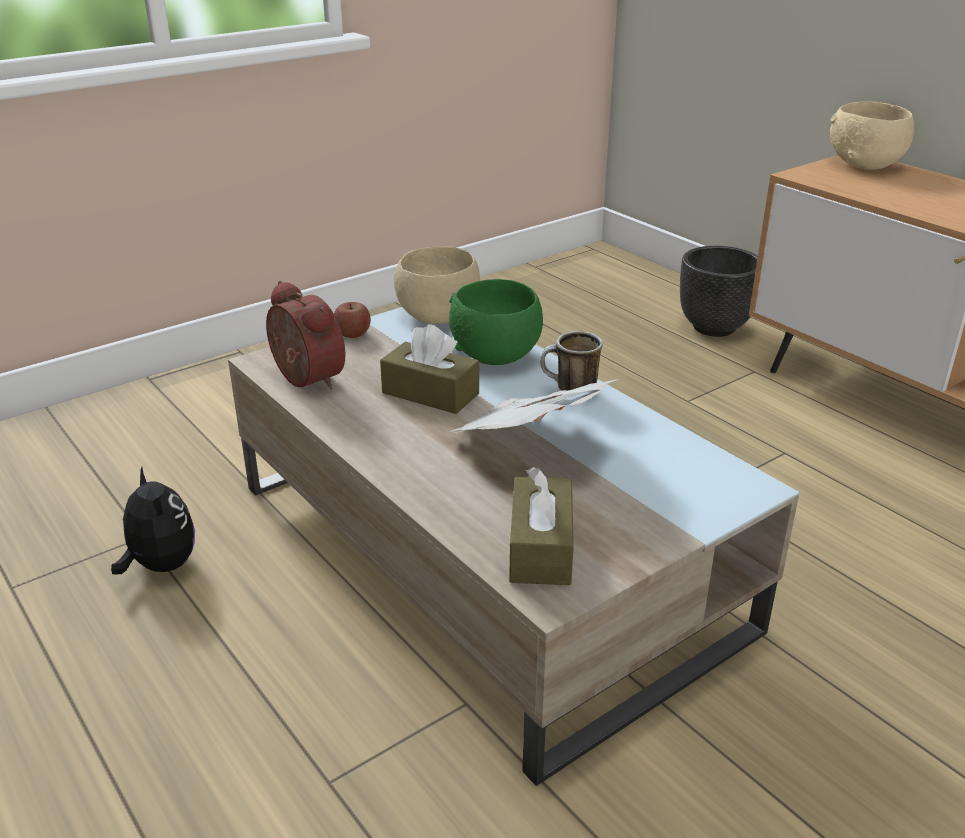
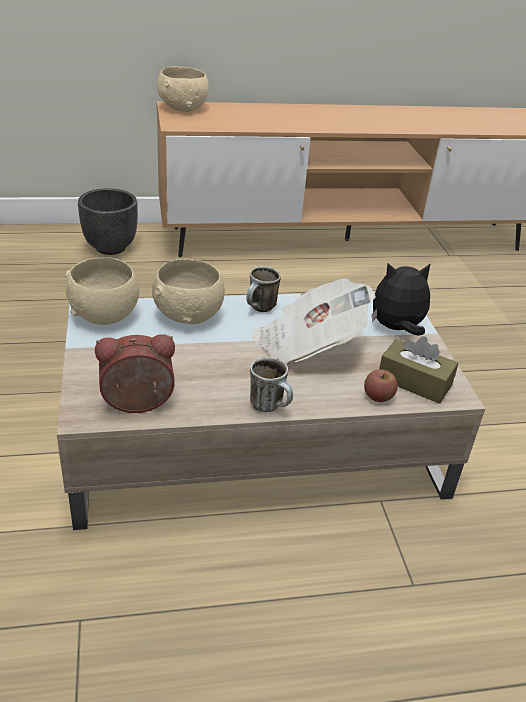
camera: 65 degrees left, 5 degrees up
plush toy [111,467,195,574] -> plush toy moved to [372,263,431,336]
apple [334,302,371,338] -> apple moved to [364,369,398,402]
brown tissue box [380,324,479,414] -> none
green bowl [449,279,543,365] -> beige bowl [152,259,225,324]
none -> mug [250,357,293,412]

